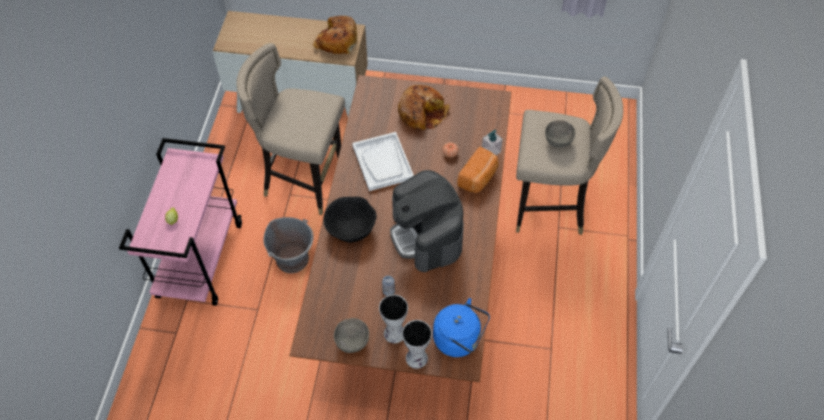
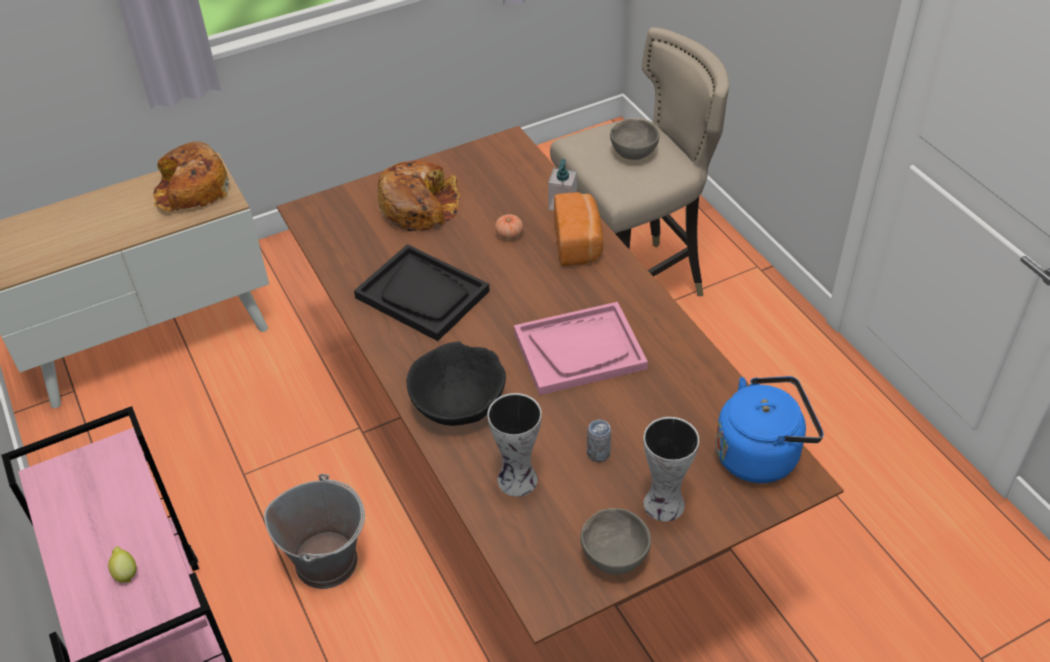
camera: 35 degrees left, 10 degrees down
beige stool [236,43,345,215] -> none
white tray [352,132,414,191] -> black tray [354,244,490,341]
coffee machine [390,170,464,272] -> pink tray [514,302,648,395]
vase [402,320,432,369] -> vase moved to [487,393,542,497]

